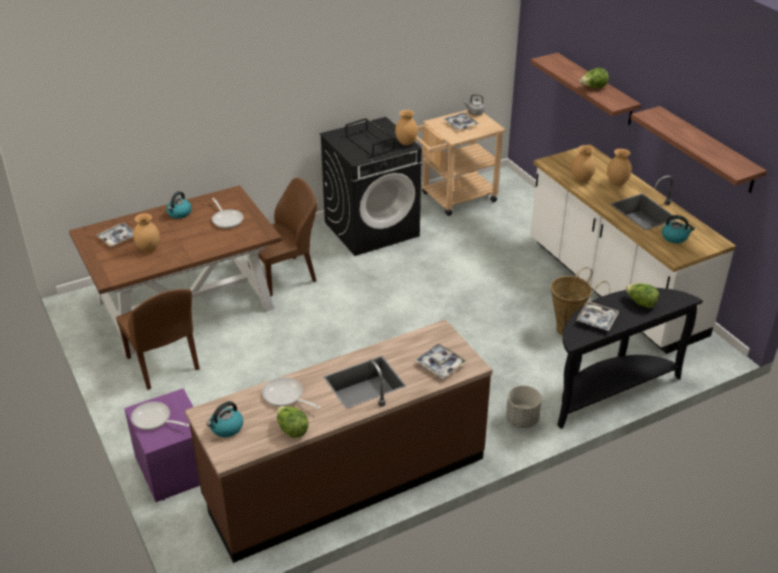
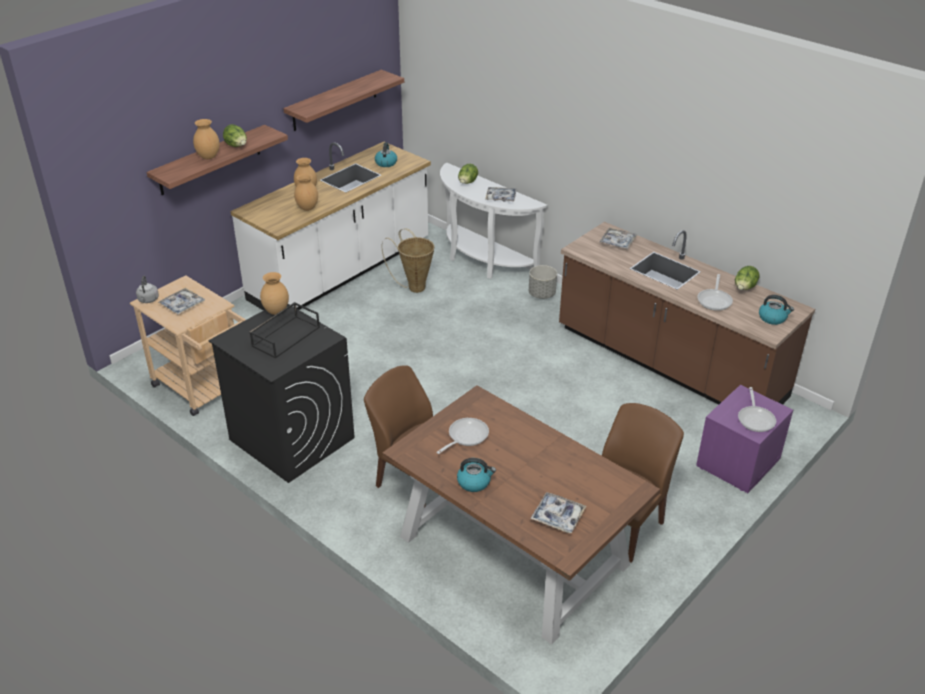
camera: 110 degrees left, 0 degrees up
brown vase [133,214,160,252] -> brown vase moved to [193,119,220,159]
black console table [557,288,703,429] -> white console table [440,163,547,279]

